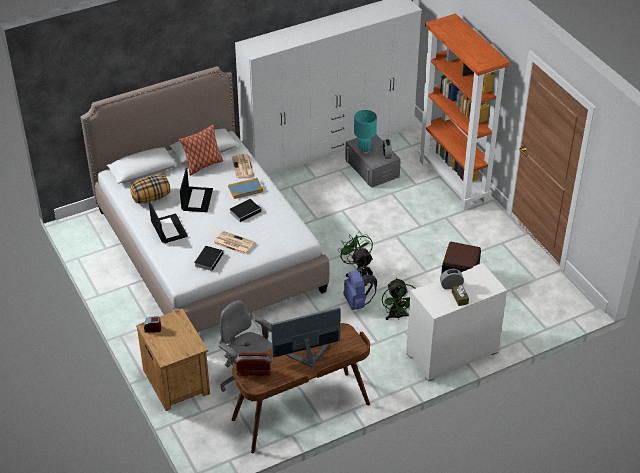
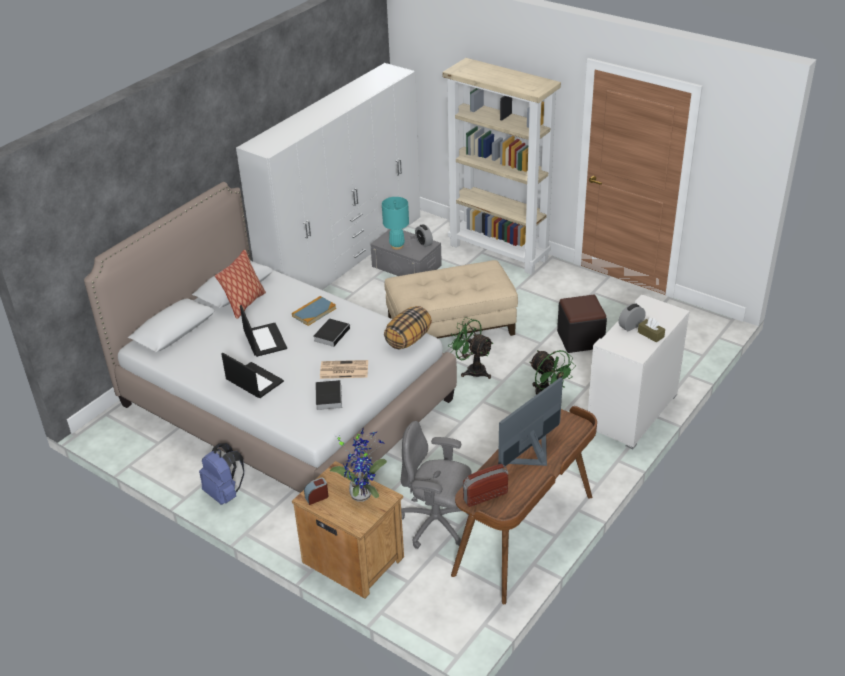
camera: 25 degrees left, 5 degrees down
pillow [130,175,170,204] -> pillow moved to [384,306,432,349]
newspaper [232,154,255,178] -> none
blue backpack [343,266,377,310] -> blue backpack moved to [199,443,244,505]
orange bookcase [418,14,510,210] -> beige bookcase [443,58,561,274]
none -> potted plant [330,428,387,502]
none -> beige ottoman [385,260,518,338]

